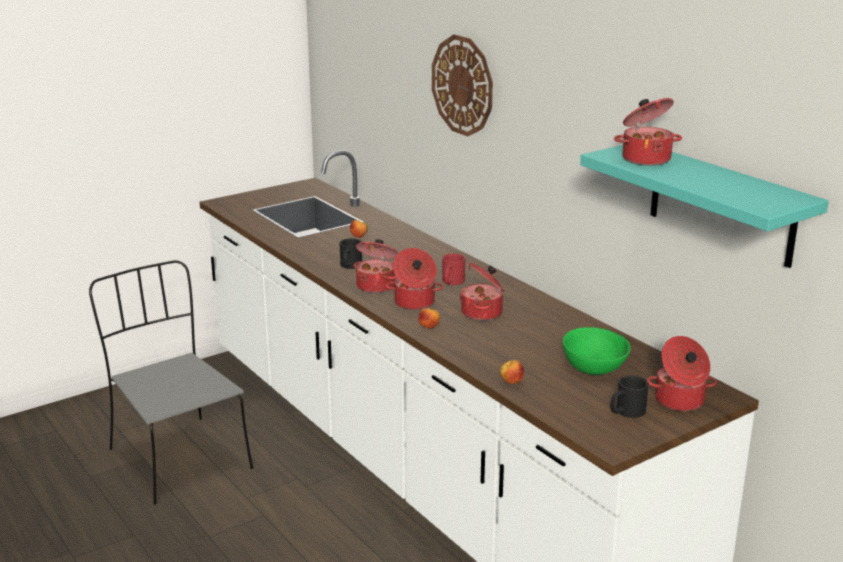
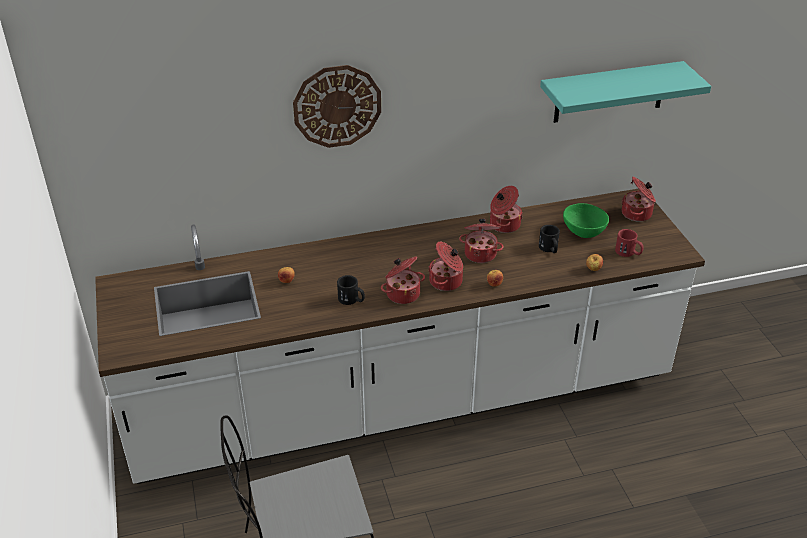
camera: 70 degrees left, 15 degrees up
red mug [442,254,465,285] -> red mug moved to [615,229,644,257]
black mug [610,376,649,418] -> black mug moved to [539,225,560,253]
cooking pot [614,98,682,166] -> cooking pot moved to [490,186,523,233]

